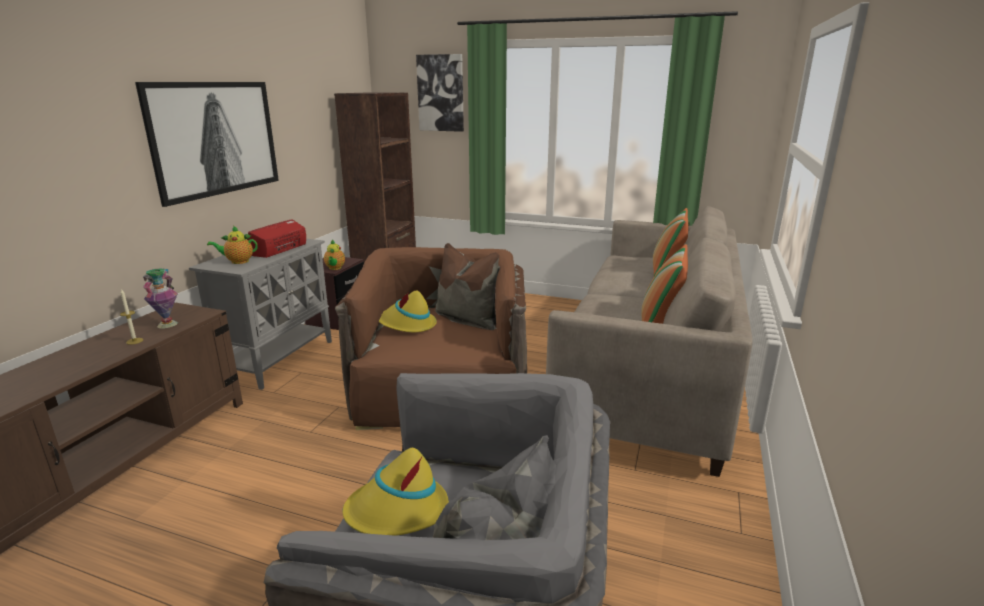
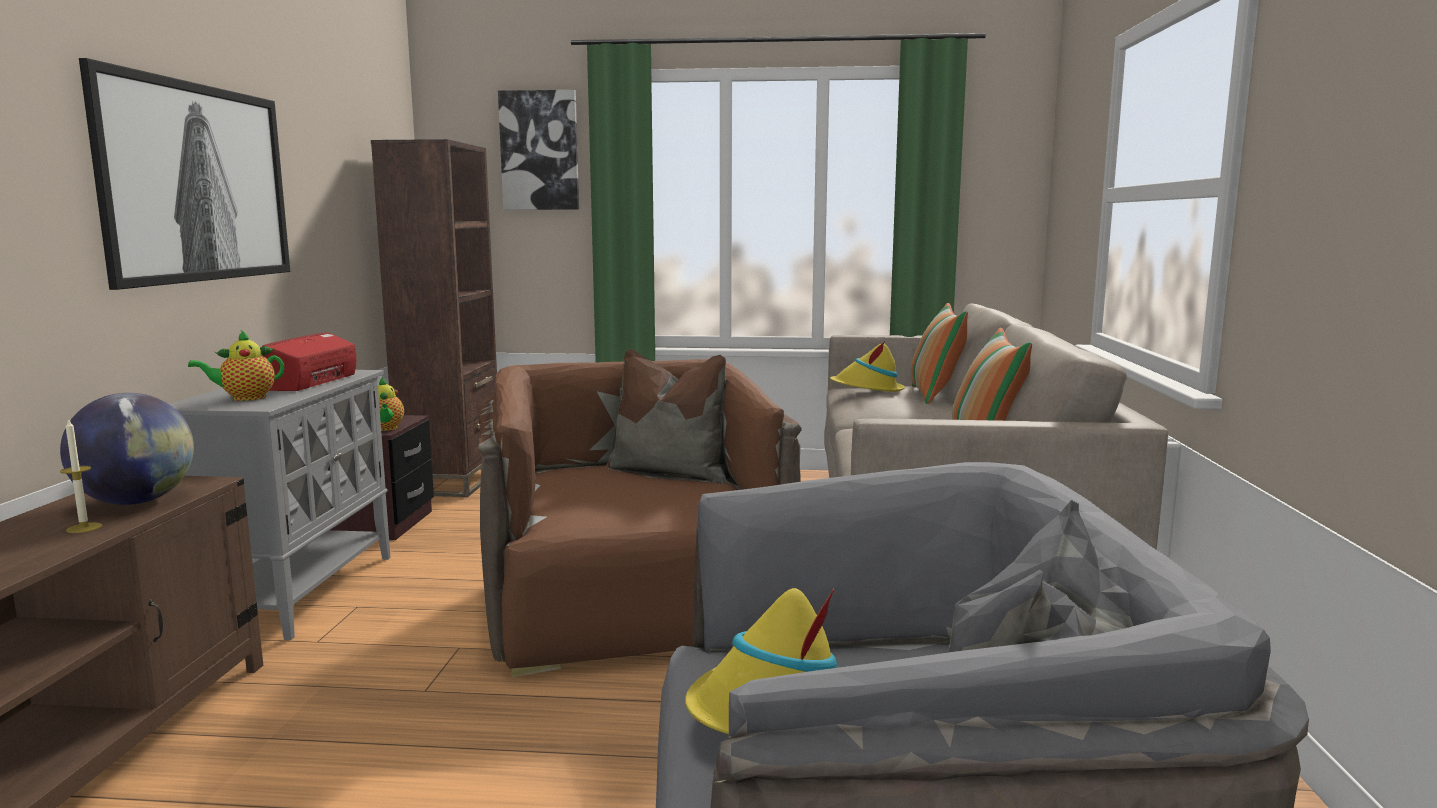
camera: 15 degrees left, 10 degrees down
vase [143,269,178,329] -> globe [60,393,194,505]
yellow hat [379,291,437,332] -> yellow hat moved to [830,340,905,392]

